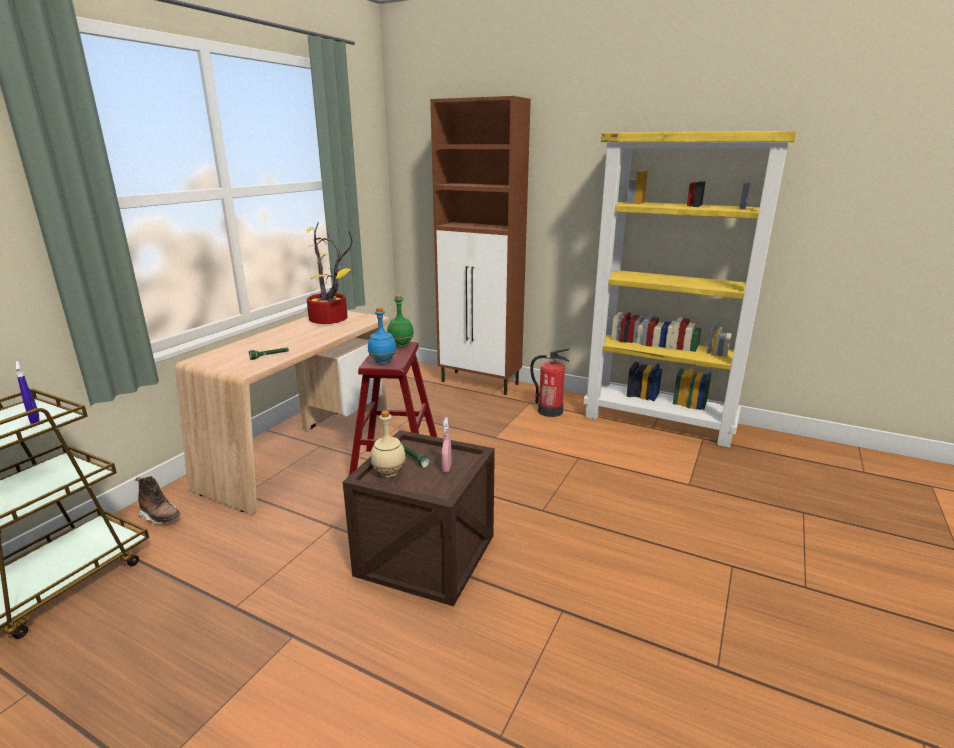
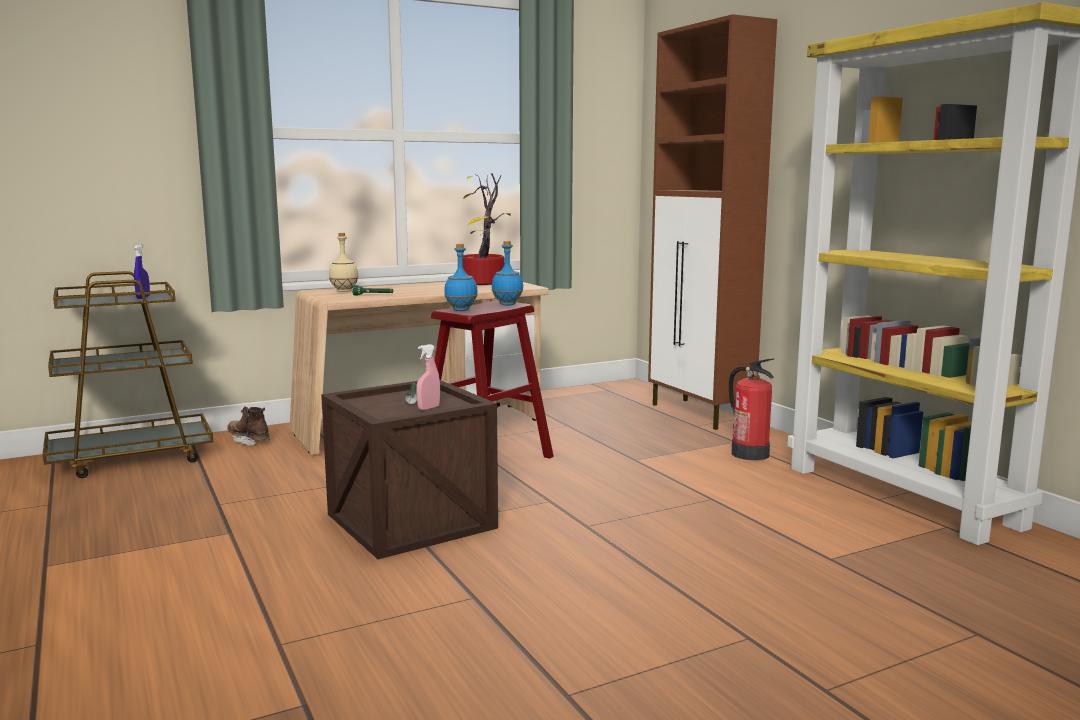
camera: 35 degrees right, 10 degrees down
brown boot [135,476,180,524] -> brown boot turned 150 degrees clockwise [227,406,271,446]
beige bottle [371,410,406,477] -> beige bottle moved to [329,233,359,292]
green bottle [387,295,414,348] -> blue bottle [492,241,524,306]

